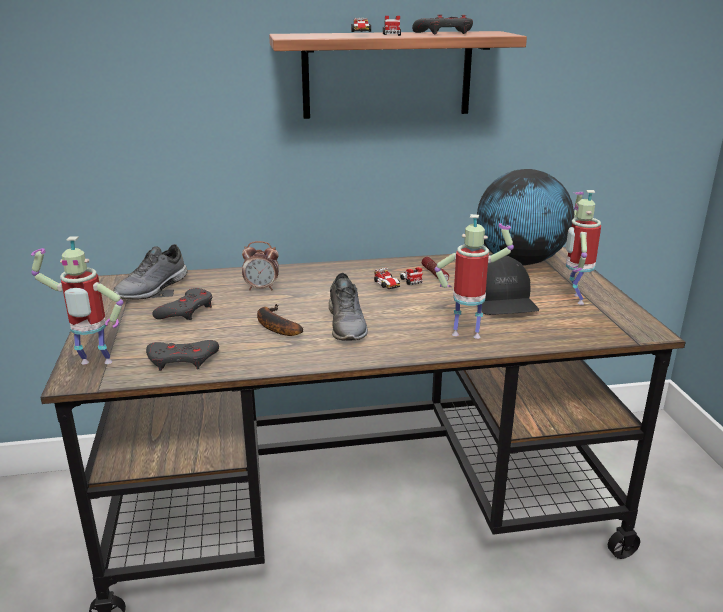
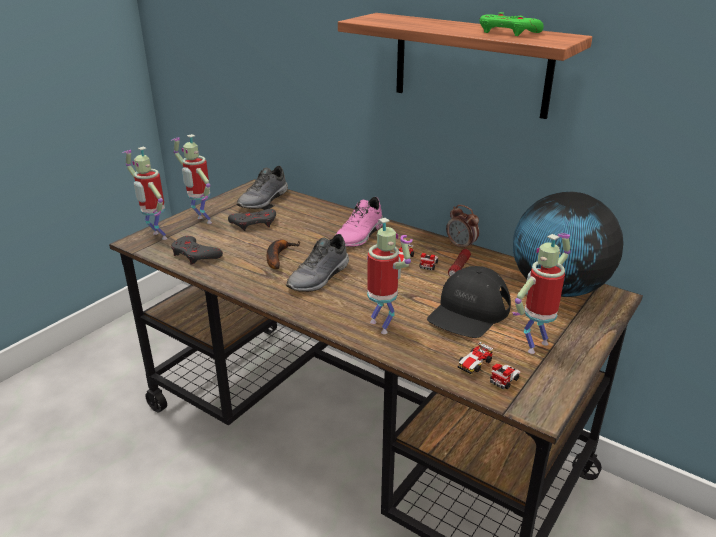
camera: 45 degrees right, 5 degrees up
grey shoe [113,244,188,300] -> grey shoe turned 45 degrees counterclockwise [236,166,288,209]
alarm clock [242,241,279,290] -> alarm clock moved to [446,205,479,249]
toy car [351,16,401,36] -> toy car moved to [458,342,521,389]
grey game controller [412,14,473,34] -> green game controller [479,12,544,36]
none -> toy robot [171,134,212,224]
none -> pink shoe [336,197,383,247]

